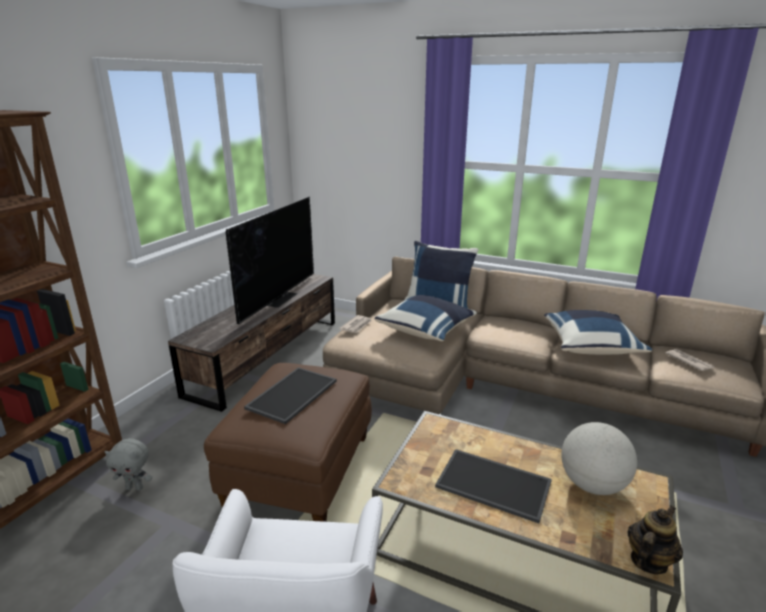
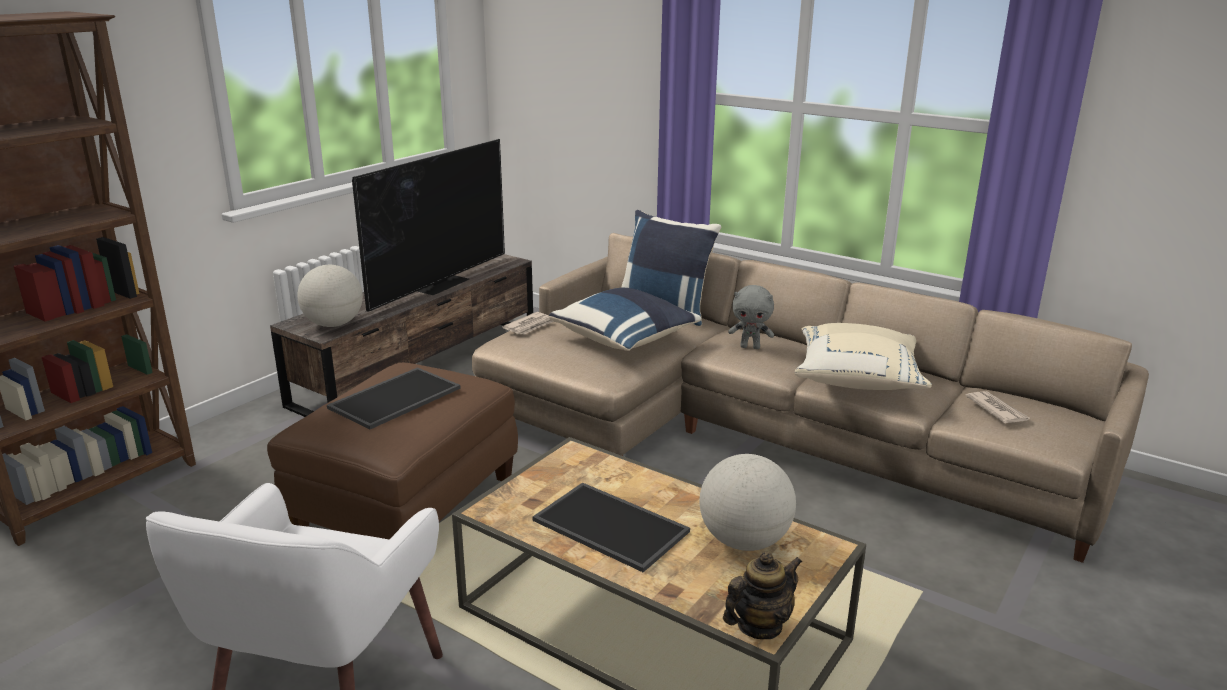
camera: 10 degrees right, 0 degrees up
grey plush toy [104,438,152,491] -> grey plush toy moved to [728,285,774,349]
blue pillow [544,310,652,355] -> beige pillow [795,323,932,390]
none -> globe [297,265,363,327]

